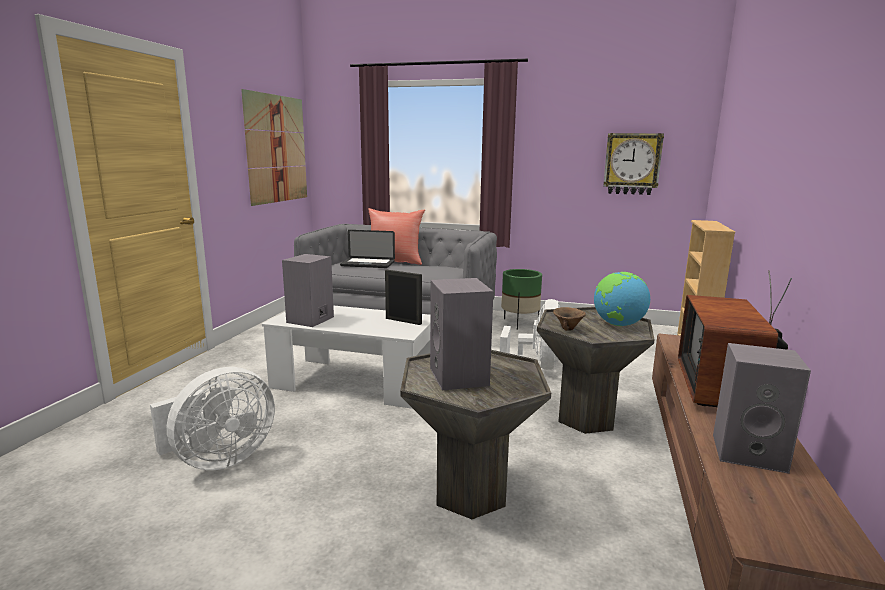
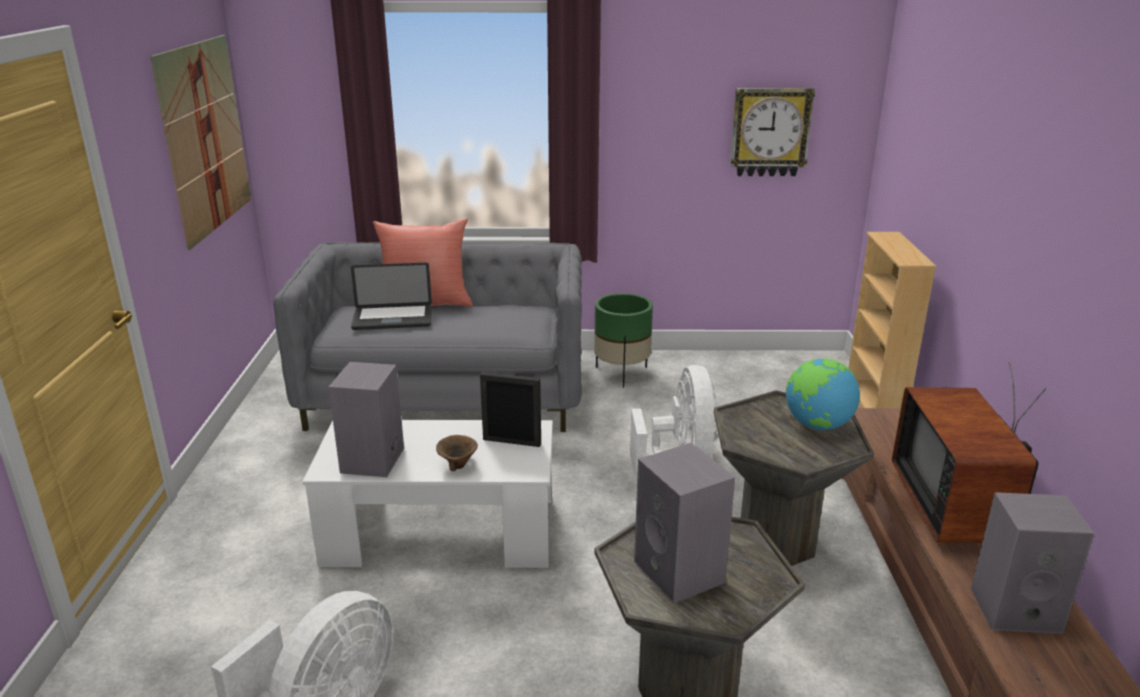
camera: 15 degrees left, 10 degrees up
brown bowl [553,307,586,331] -> brown bowl moved to [436,435,478,471]

